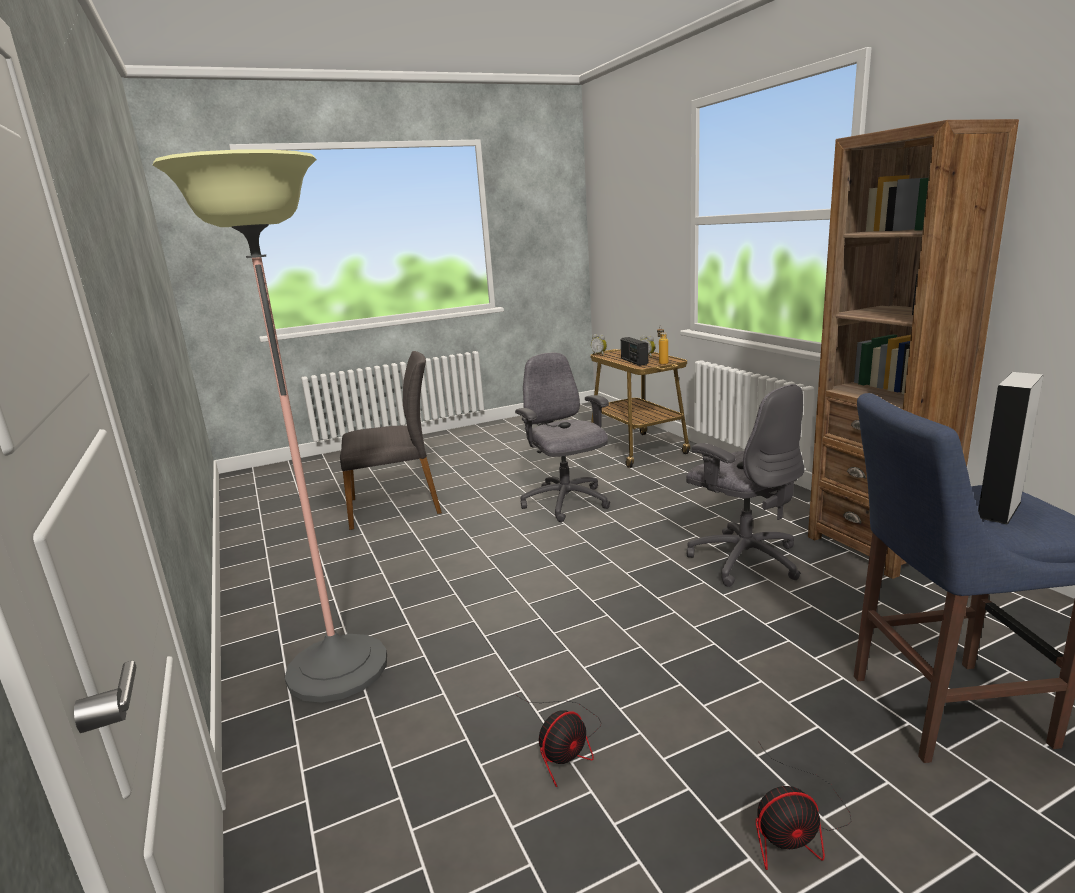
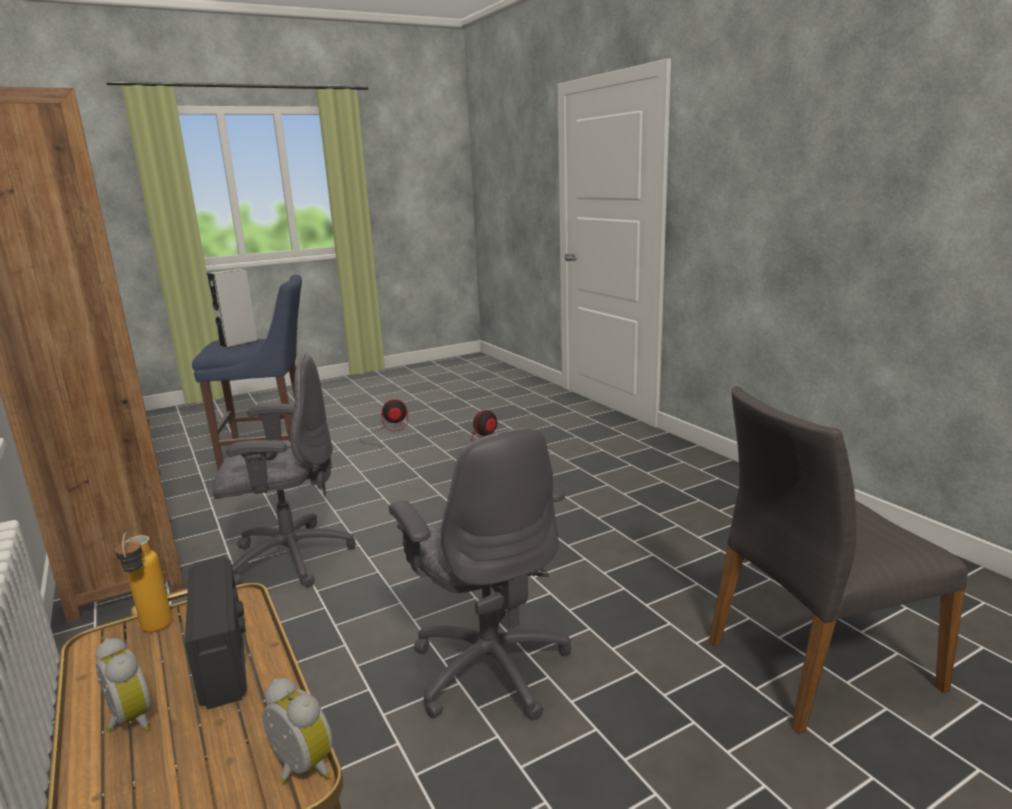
camera: 175 degrees right, 0 degrees up
floor lamp [153,149,387,703] -> none
grey office chair [686,384,804,587] -> grey office chair turned 120 degrees clockwise [213,354,355,587]

